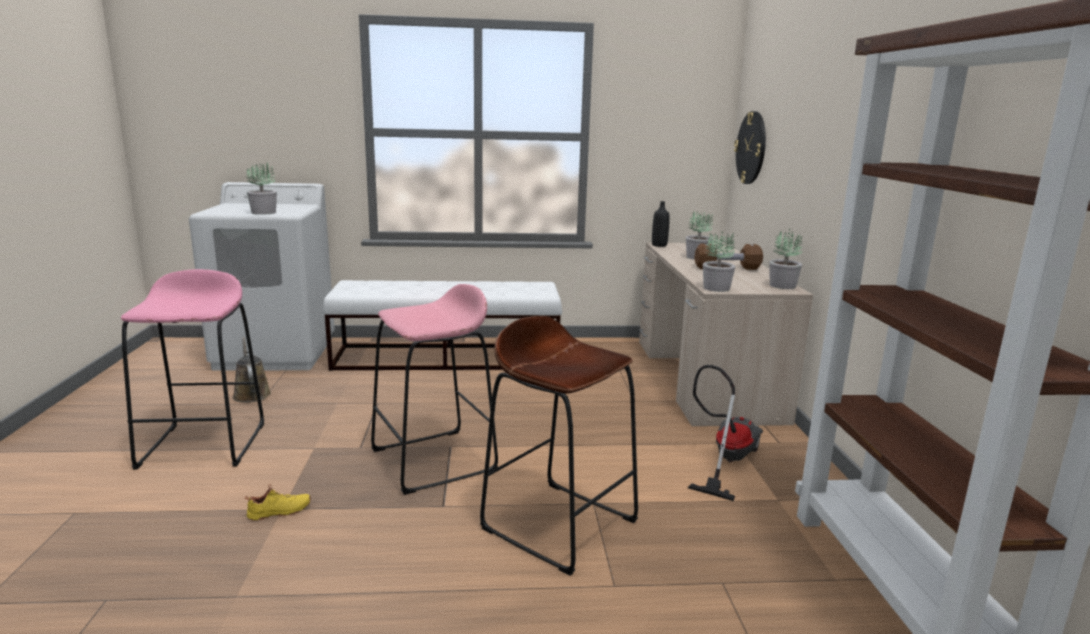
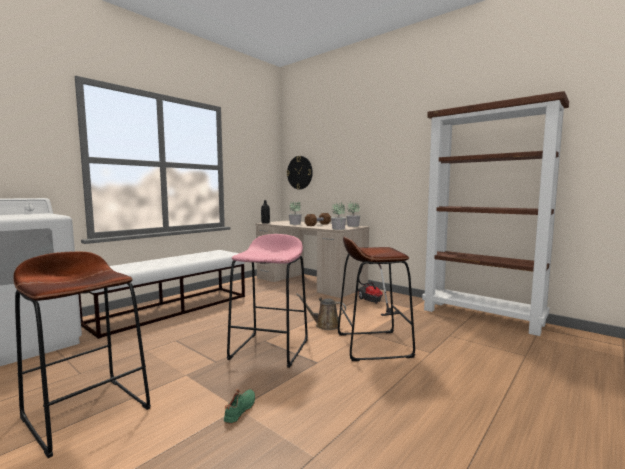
camera: 45 degrees left, 10 degrees down
pink stool [121,269,264,470] -> brown stool [13,251,151,458]
brown watering can [232,337,271,403] -> brown watering can moved to [296,293,346,330]
yellow shoe [245,484,311,521] -> green shoe [224,389,255,424]
potted plant [246,162,277,215] -> none

